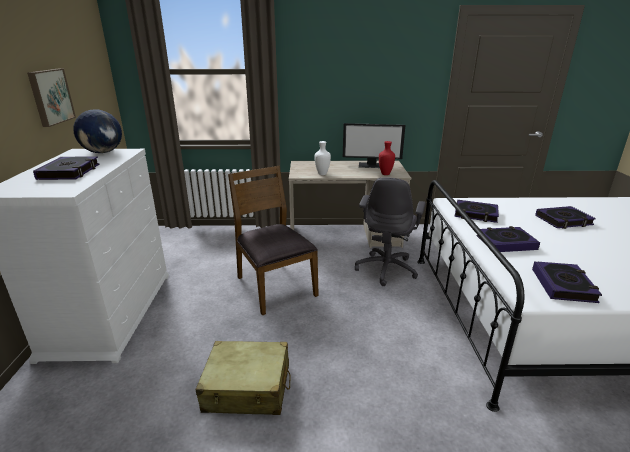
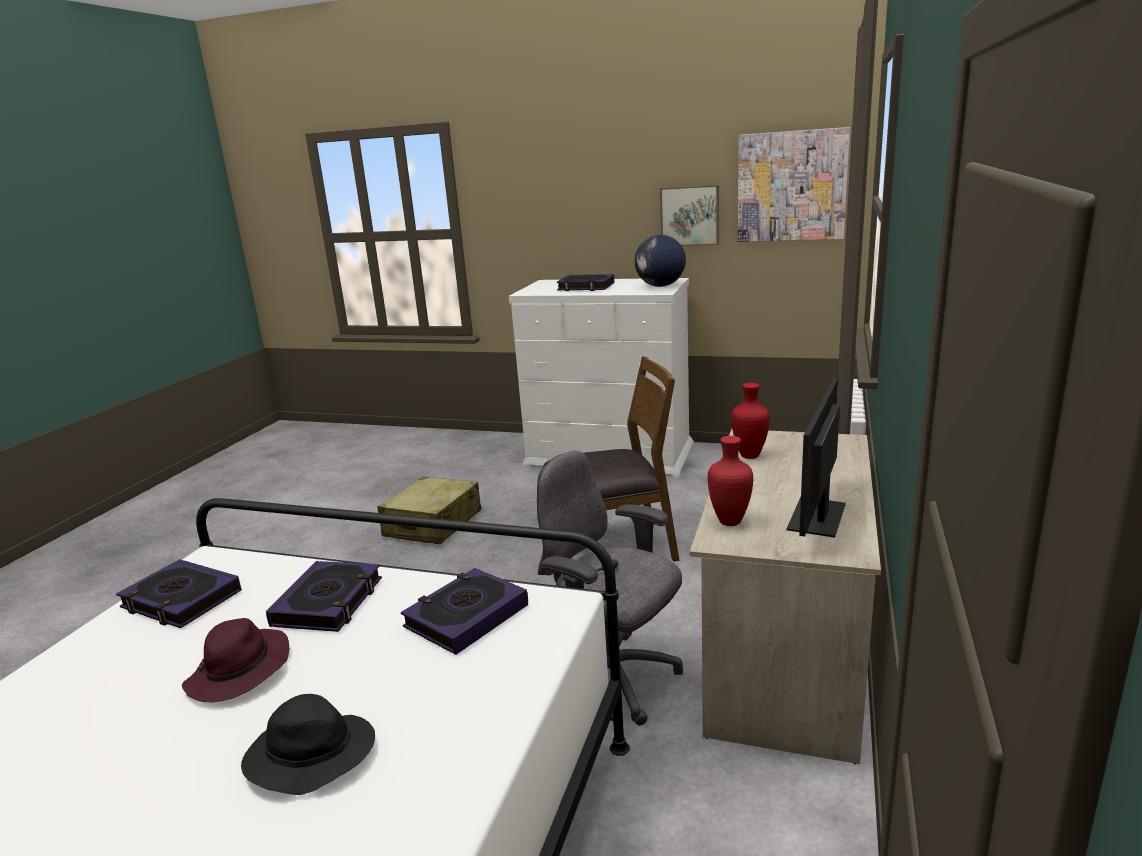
camera: 110 degrees right, 5 degrees down
white vase [314,141,331,175] -> red vase [731,383,770,459]
book [535,206,596,229] -> black hat [241,694,375,795]
none -> purple hat [182,618,290,702]
none -> picture [738,127,850,242]

